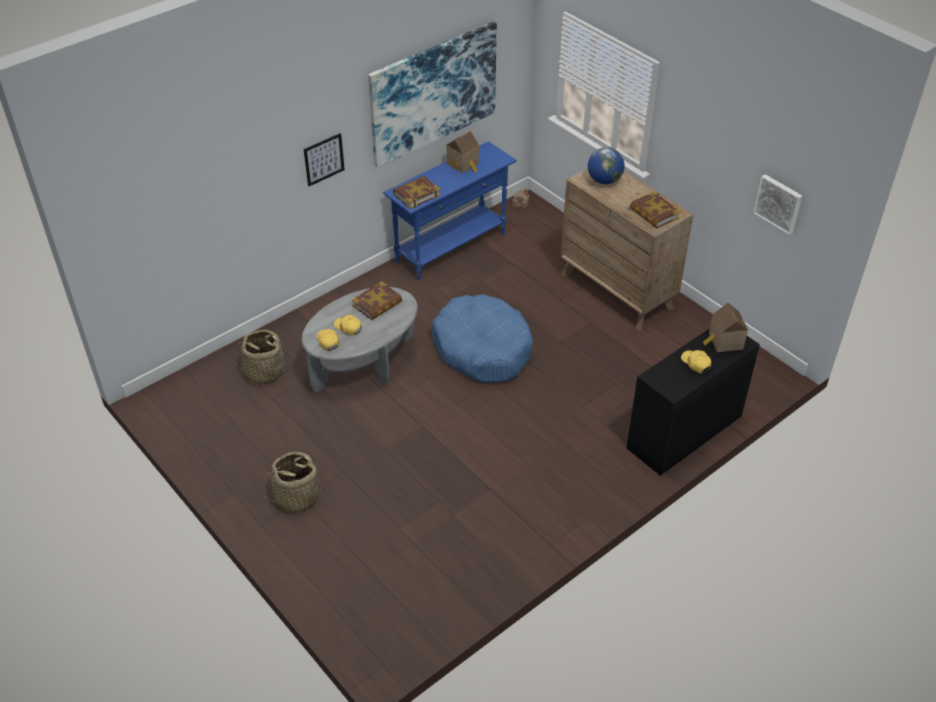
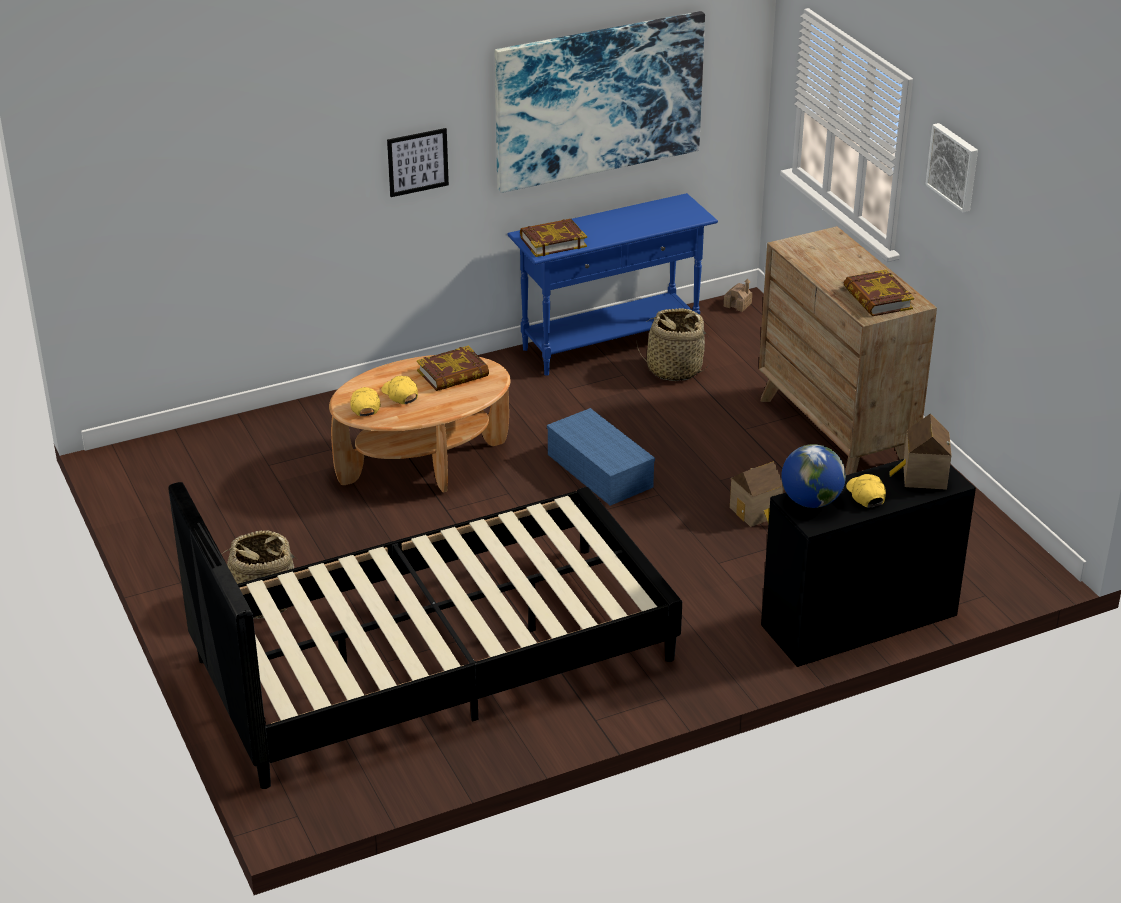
camera: 15 degrees right, 10 degrees down
basket [233,330,289,384] -> basket moved to [637,308,709,381]
grey coffee table [301,287,418,392] -> brown coffee table [329,355,511,493]
blue dog bed [432,294,533,383] -> blue storage box [547,408,655,506]
toy house [446,131,479,173] -> toy house moved to [730,461,784,527]
globe [588,147,625,184] -> globe moved to [781,444,846,508]
picture [753,174,802,235] -> picture moved to [925,123,978,213]
none -> black bed [169,482,682,789]

